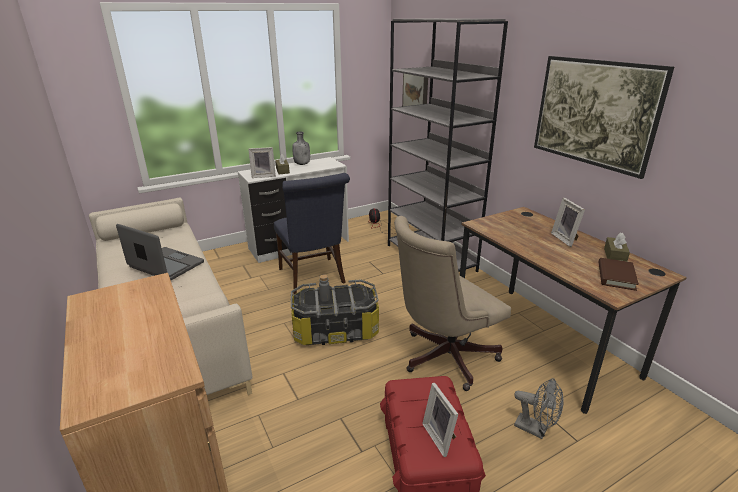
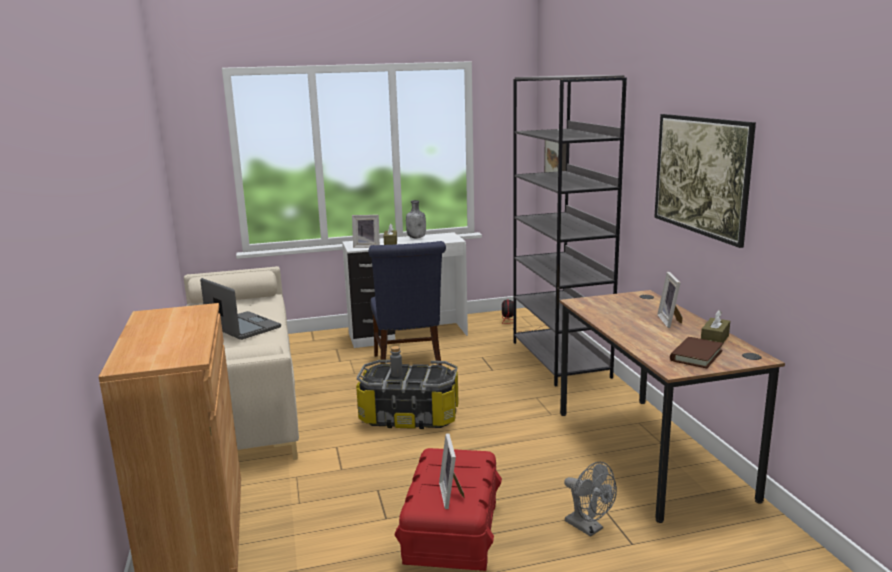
camera: 15 degrees right, 10 degrees down
beige office chair [394,216,511,391] -> none

